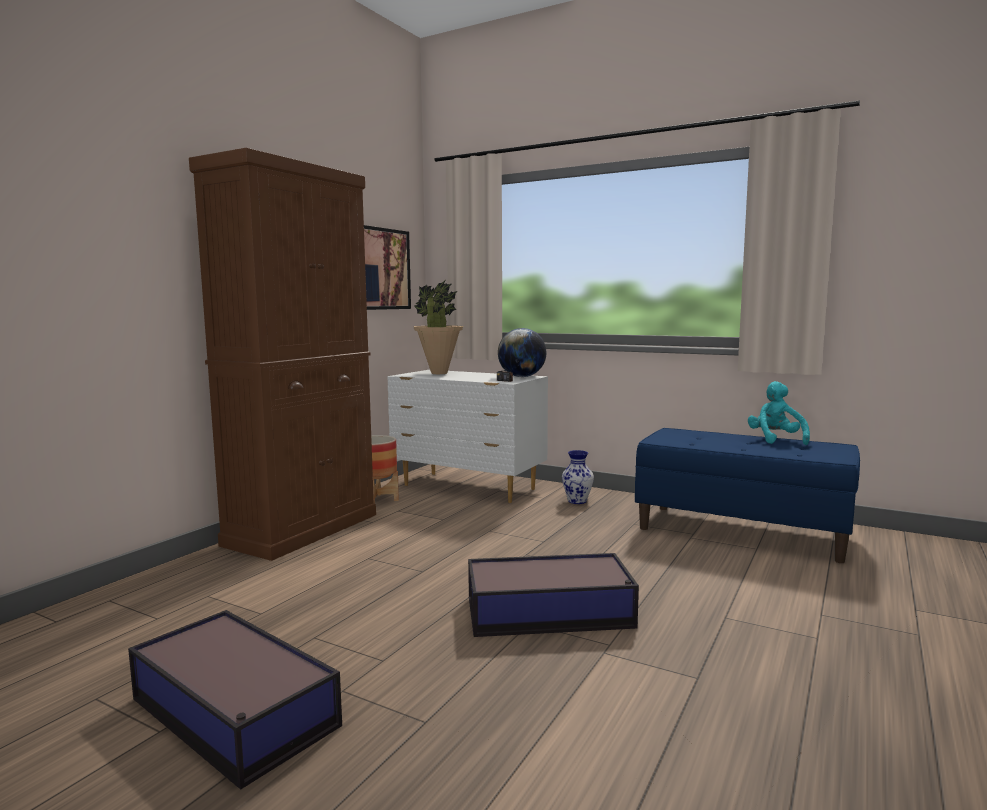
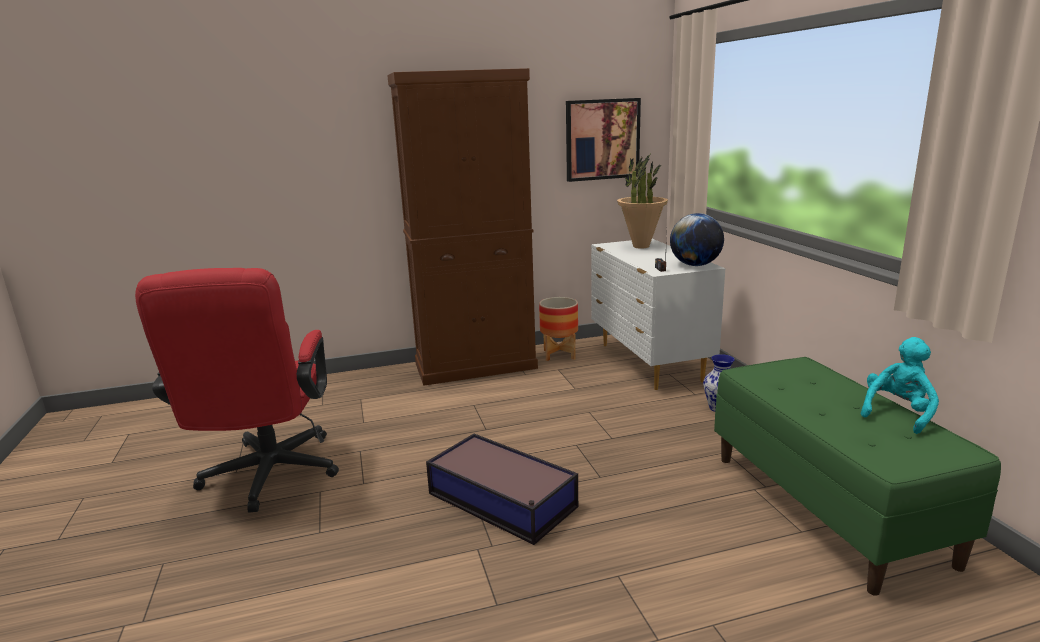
camera: 45 degrees right, 10 degrees up
storage box [128,610,342,790] -> red office chair [135,268,339,513]
blue bench [635,428,860,563] -> green bench [714,357,1001,596]

